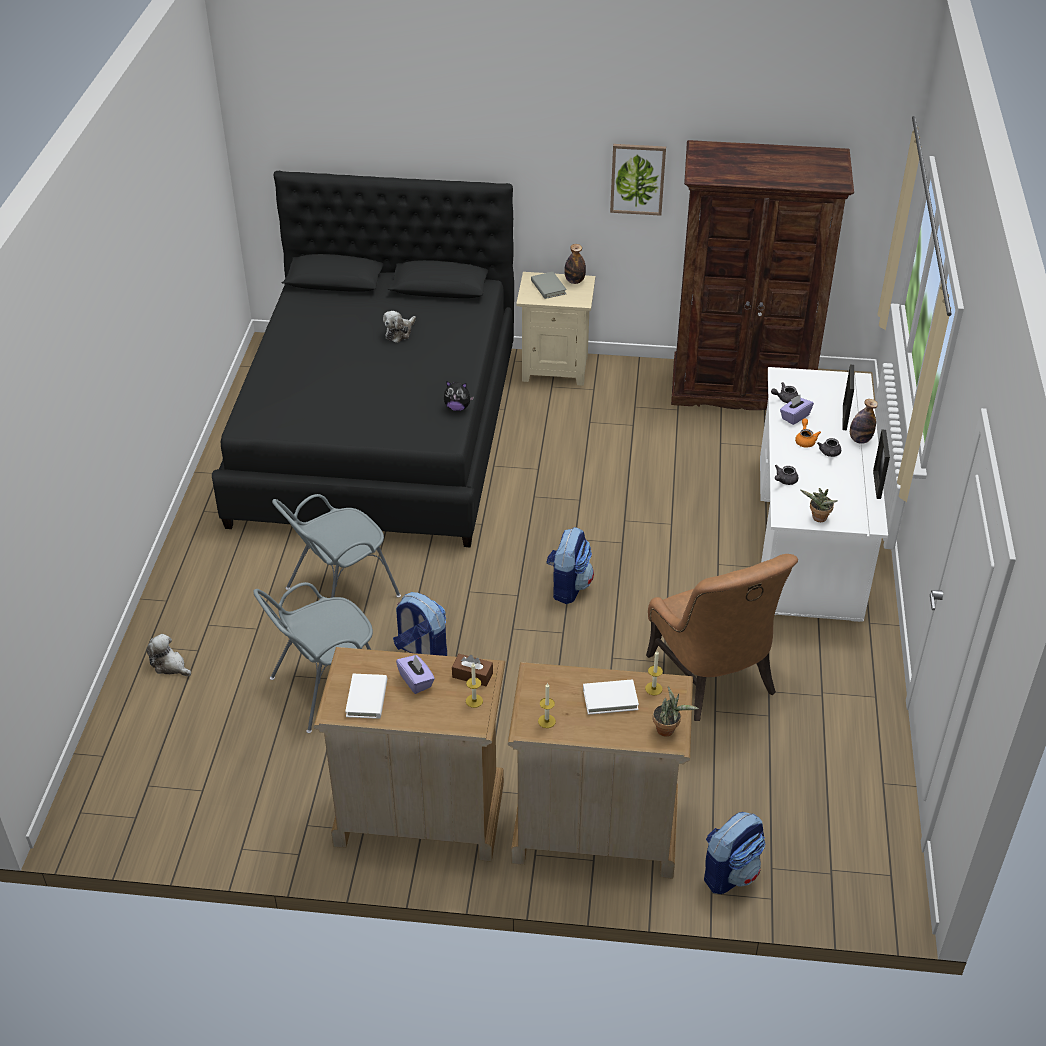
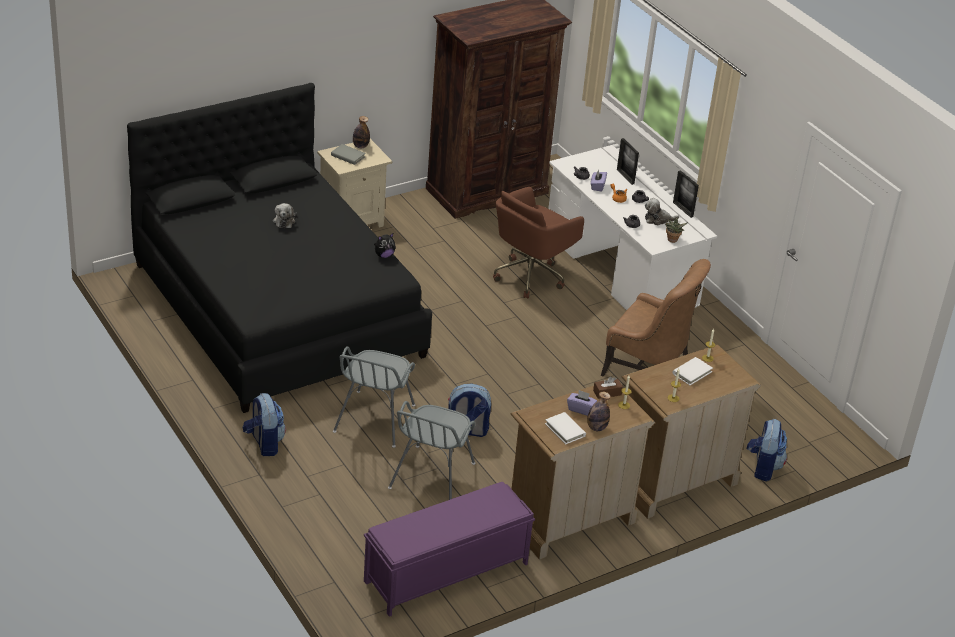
camera: 40 degrees left, 5 degrees down
plush toy [146,634,191,676] -> plush toy moved to [645,198,679,225]
backpack [546,527,594,604] -> backpack moved to [243,393,286,456]
picture [610,144,666,216] -> none
potted plant [653,686,699,737] -> none
bottle [850,399,878,444] -> bottle moved to [587,392,611,431]
none -> purple bench [364,482,535,617]
none -> brown office chair [493,187,584,298]

